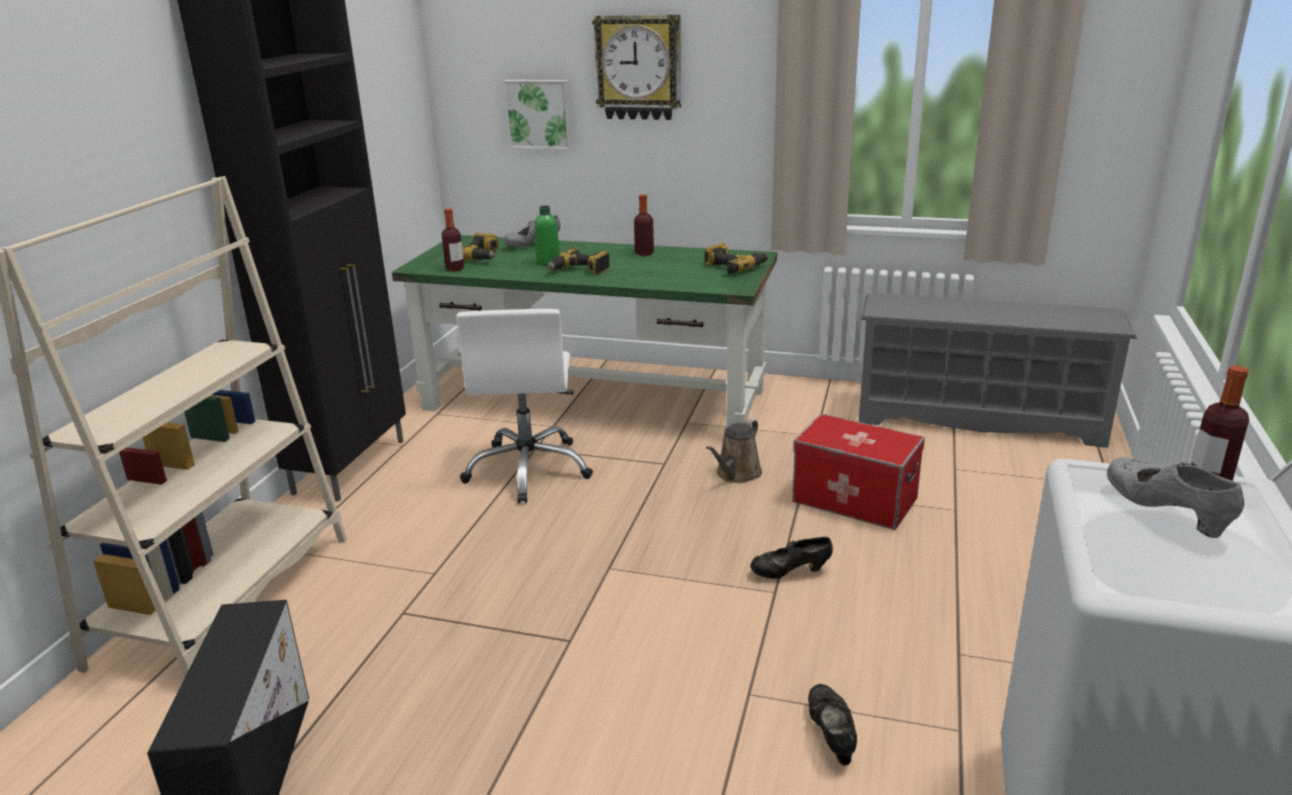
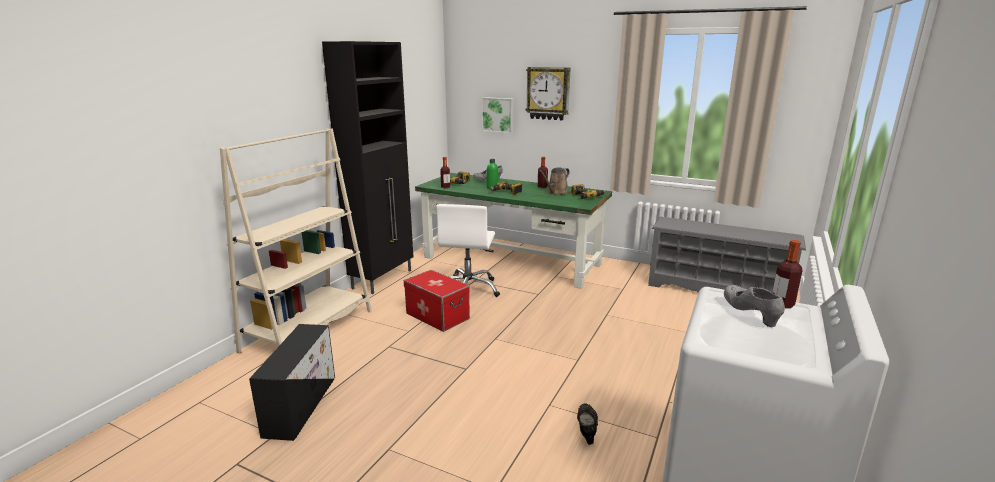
camera: 10 degrees right, 5 degrees down
brown watering can [706,419,762,483] -> brown watering can moved to [538,167,570,195]
black shoe [750,537,833,579] -> none
storage box [792,414,925,530] -> storage box moved to [404,270,470,332]

